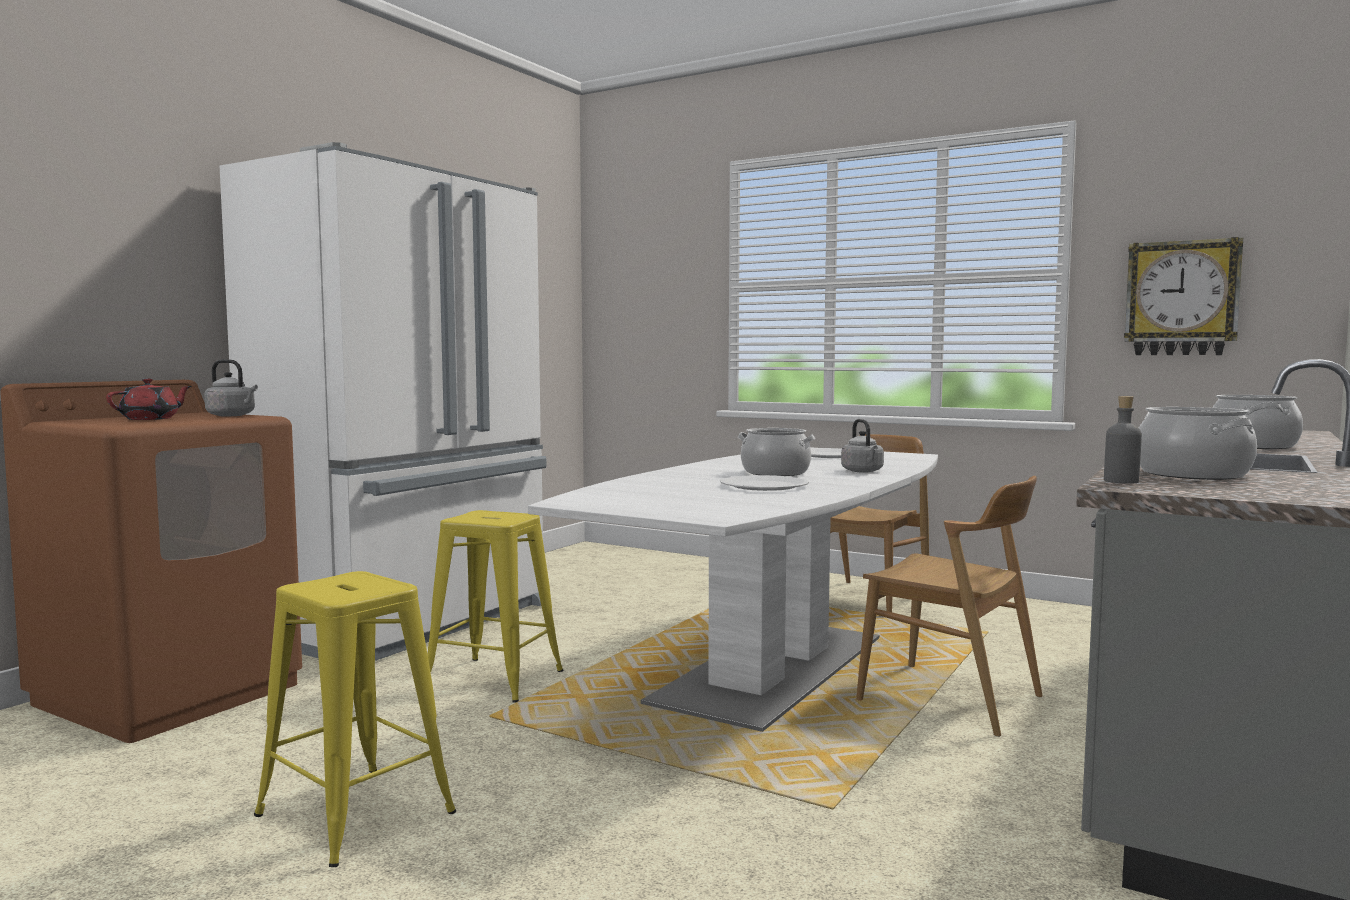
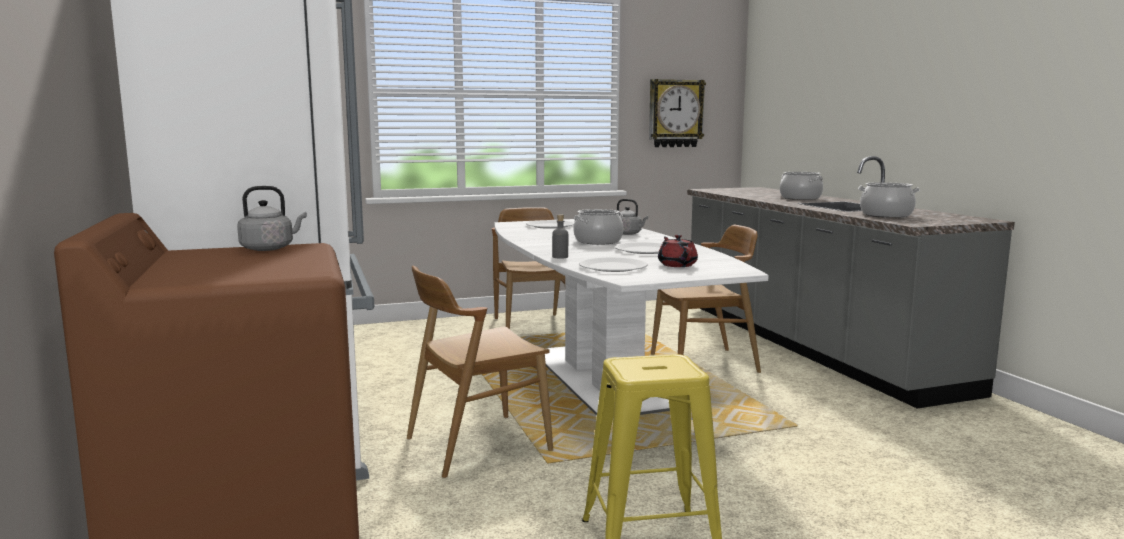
camera: 50 degrees left, 5 degrees up
red teapot [106,379,191,420] -> red teapot moved to [658,235,698,267]
yellow stool [427,510,563,703] -> brown chair [407,266,553,478]
grey bottle [1104,396,1142,484] -> grey bottle moved to [552,215,568,259]
none -> white plate [579,257,648,272]

